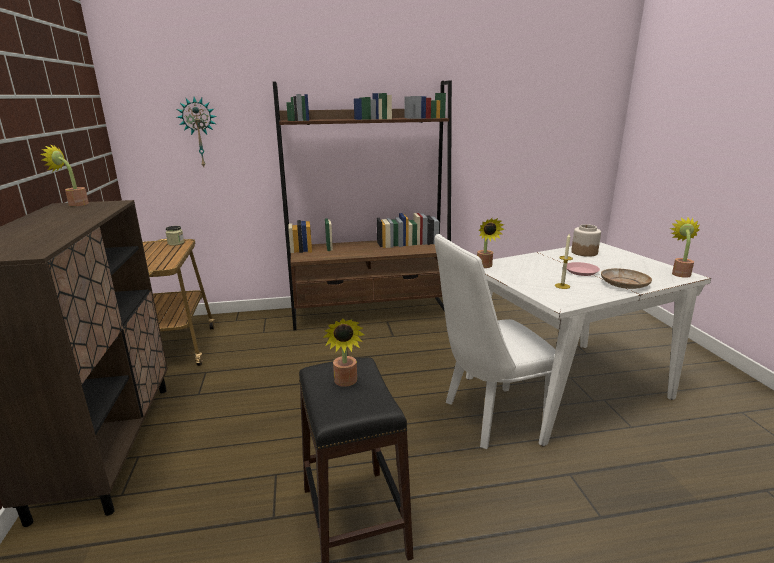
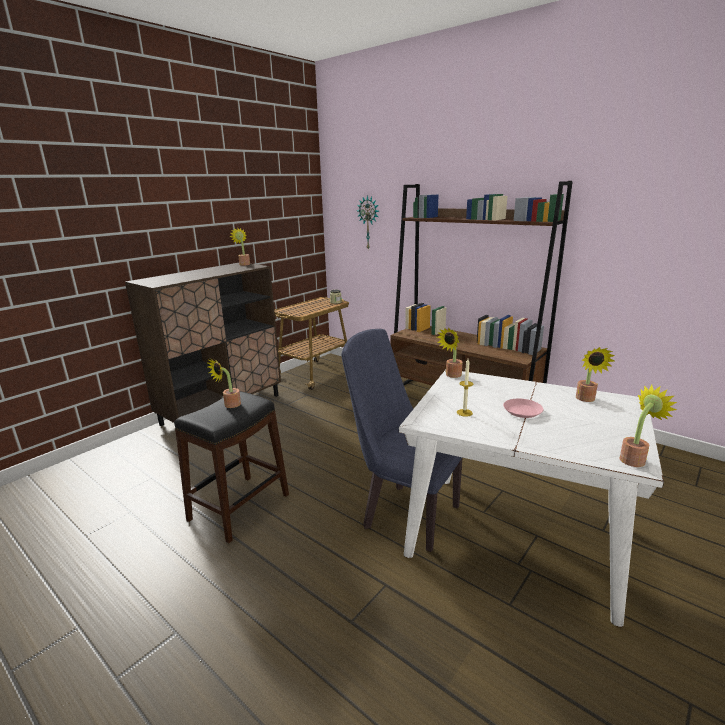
camera: 50 degrees right, 0 degrees up
white chair [435,234,556,449] -> blue chair [342,329,462,552]
jar [571,224,601,257] -> potted plant [576,347,614,402]
beige plate [601,268,652,289] -> none

